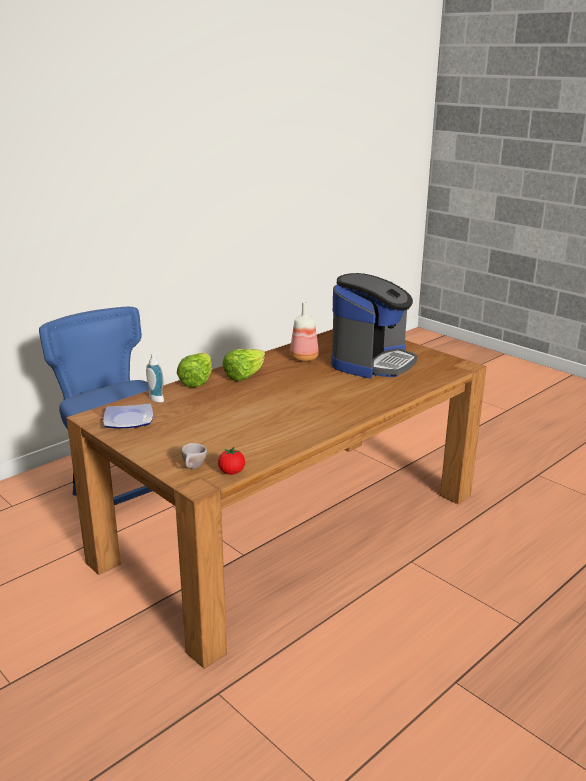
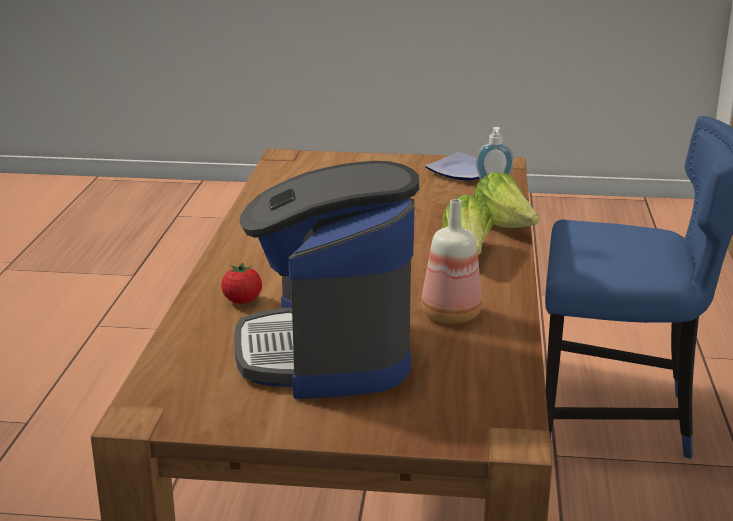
camera: 140 degrees right, 0 degrees up
beige cup [181,443,207,469] -> none
tomato [218,447,245,475] -> tomato moved to [221,262,262,304]

